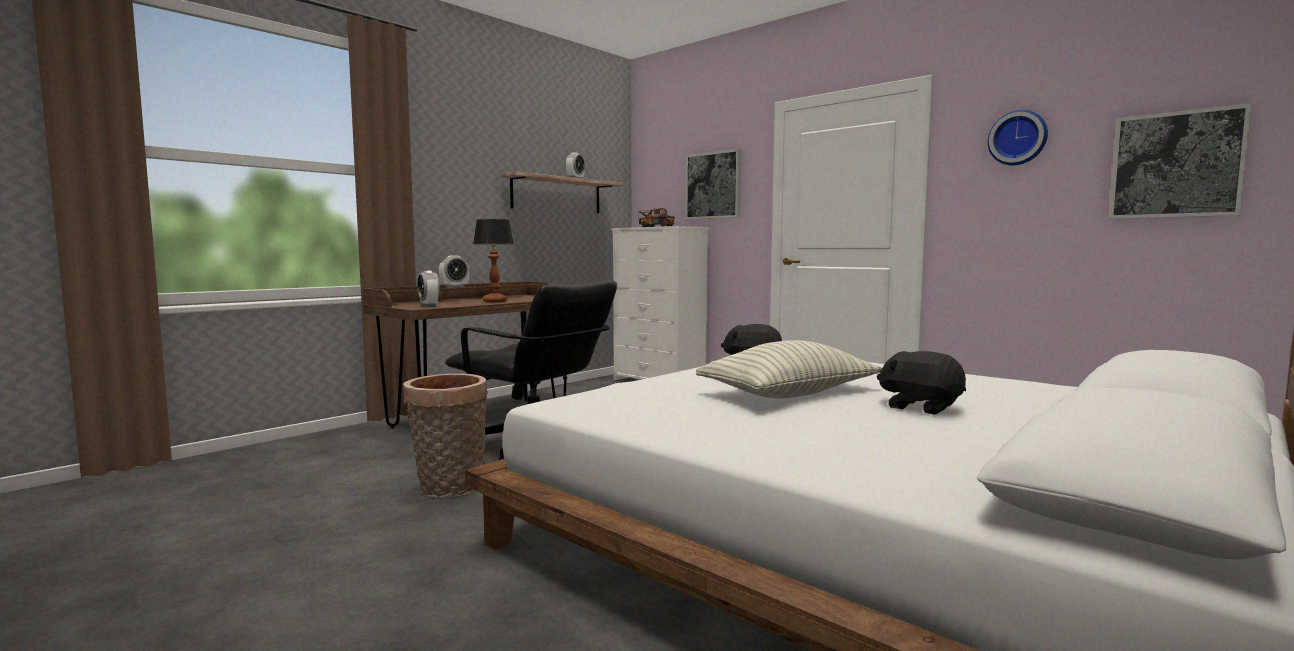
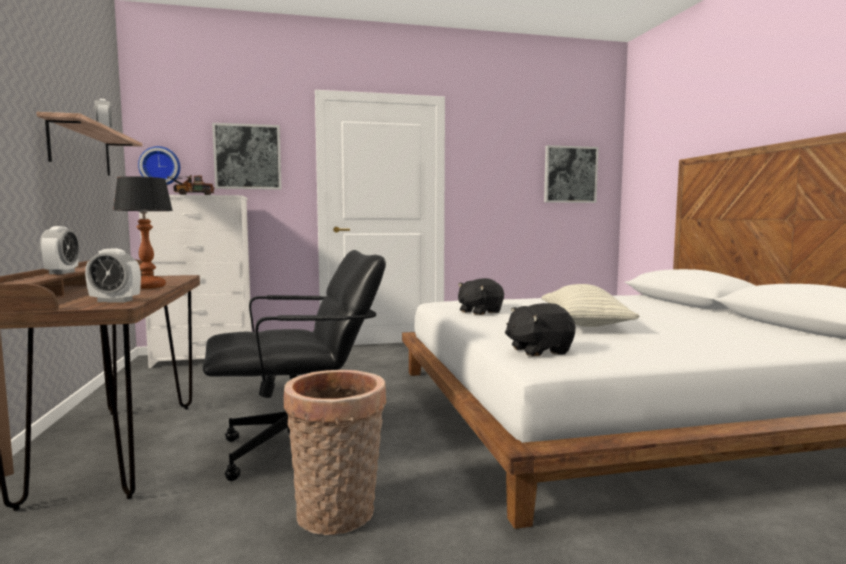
camera: 55 degrees left, 0 degrees up
black plush toy [877,351,966,414] -> black plush toy moved to [505,303,576,357]
wall clock [988,110,1048,165] -> wall clock moved to [138,146,180,185]

